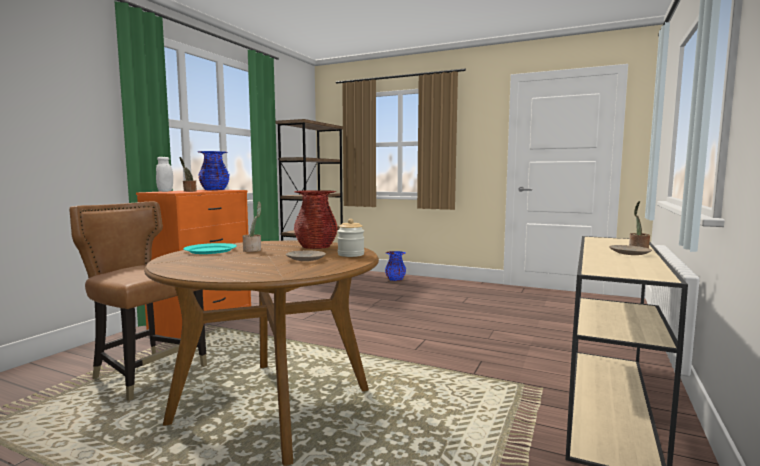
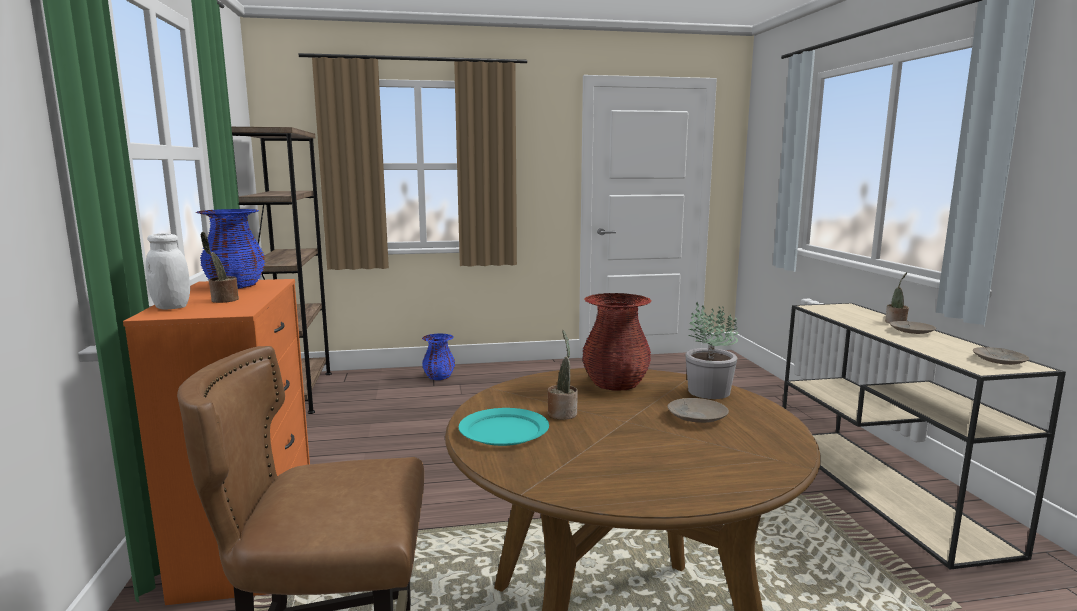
camera: 35 degrees left, 5 degrees up
jar [337,219,364,257] -> potted plant [685,302,738,399]
none -> beige plate [973,347,1029,365]

